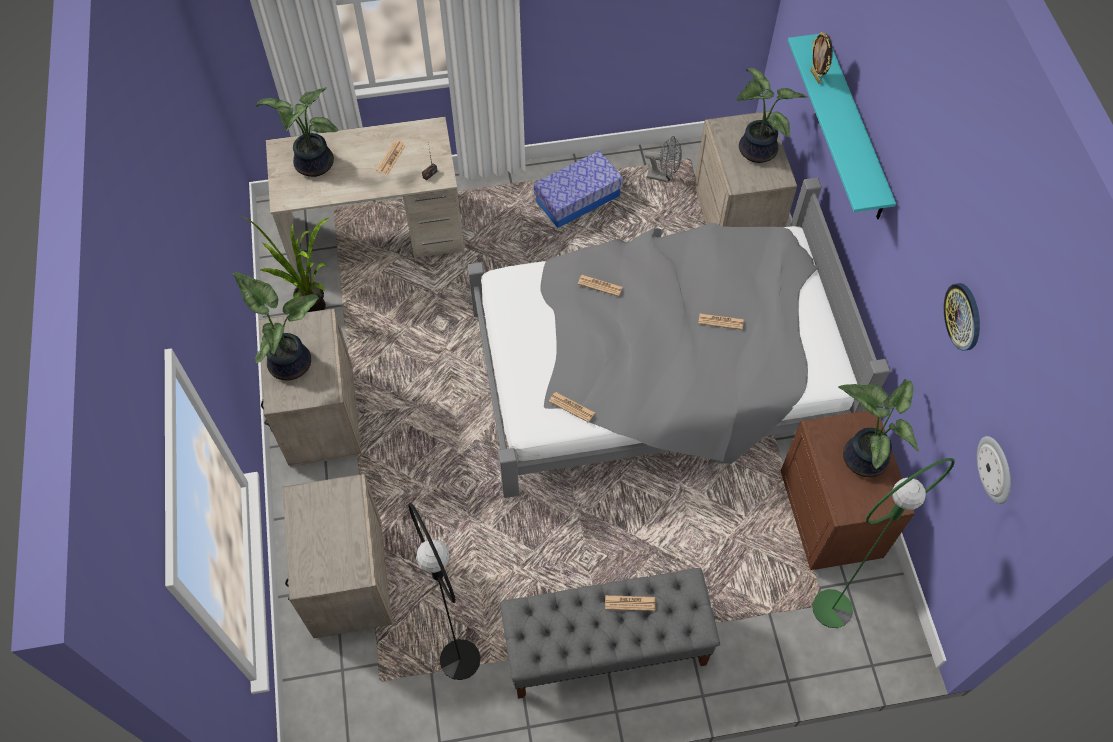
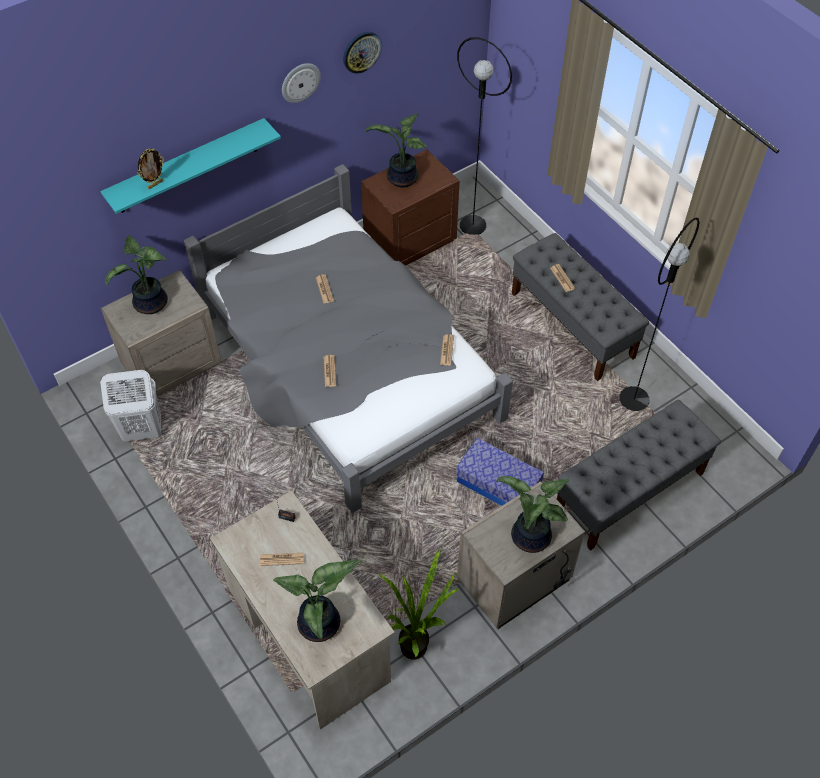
camera: 115 degrees left, 5 degrees down
beige nightstand [283,474,392,638] -> grey bench [557,400,721,551]
storage box [534,151,623,228] -> storage box moved to [455,438,544,506]
grey fan [644,136,682,183] -> white laundry basket [100,370,161,442]
green floor lamp [813,458,955,628] -> black floor lamp [457,37,512,235]
wall clock [977,436,1011,504] -> wall clock moved to [282,63,321,103]

